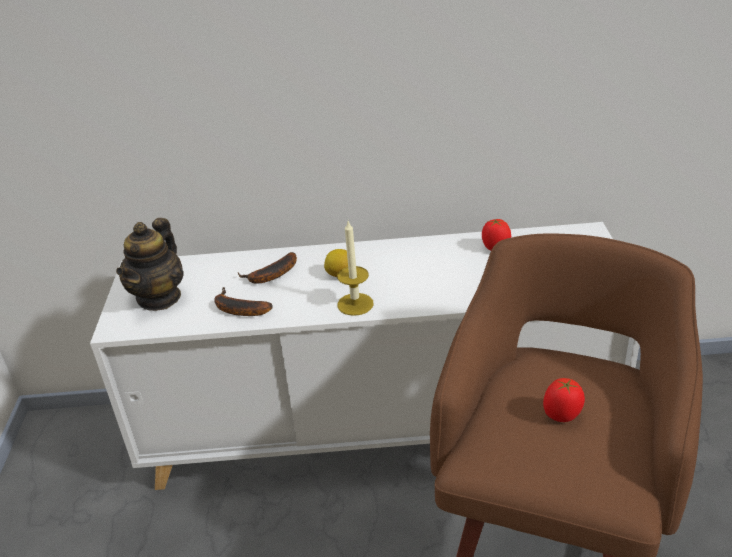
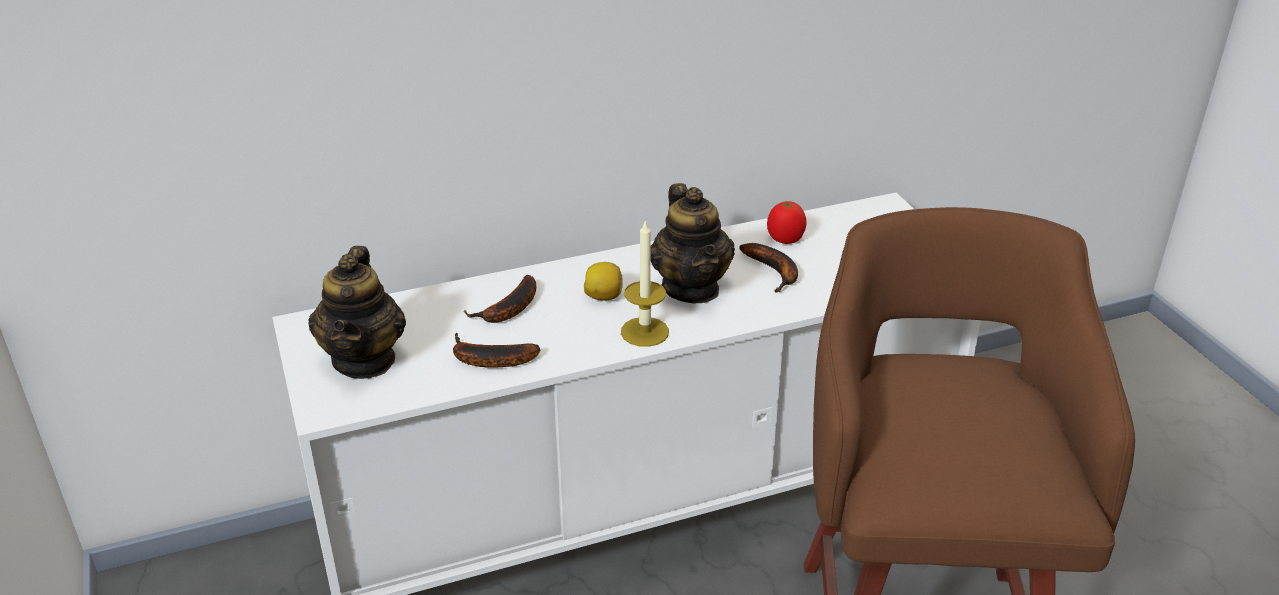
camera: 20 degrees left, 0 degrees up
tomato [543,378,585,422] -> none
none -> teapot [651,183,735,304]
none -> banana [739,243,798,293]

